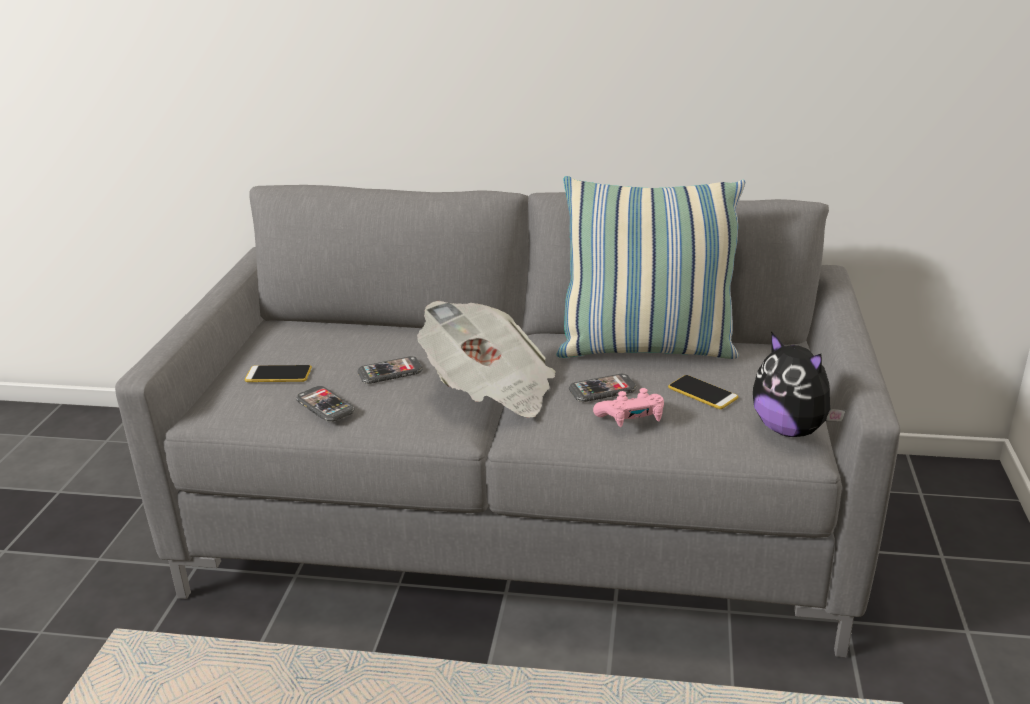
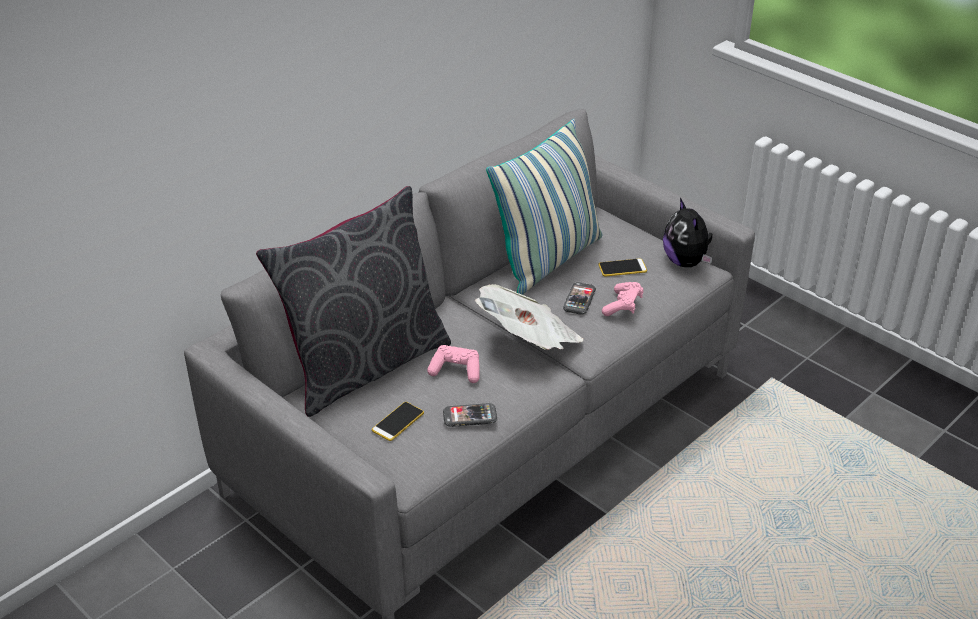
camera: 55 degrees left, 10 degrees up
phone [358,356,423,384] -> pink game controller [427,345,480,383]
plush toy [753,332,846,437] -> plush toy turned 75 degrees clockwise [663,198,713,267]
none -> grey pillow [256,186,451,417]

